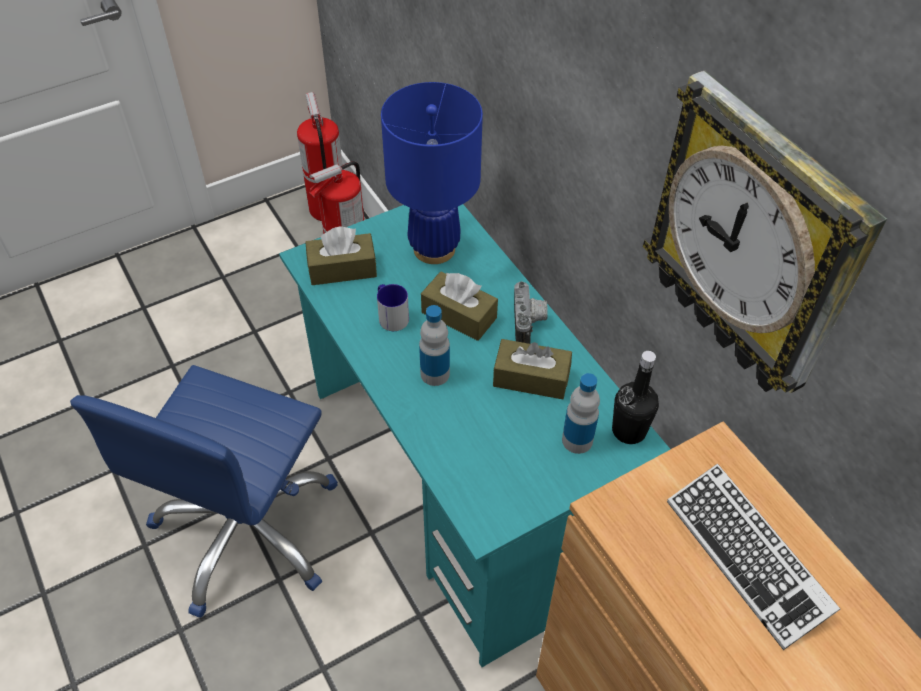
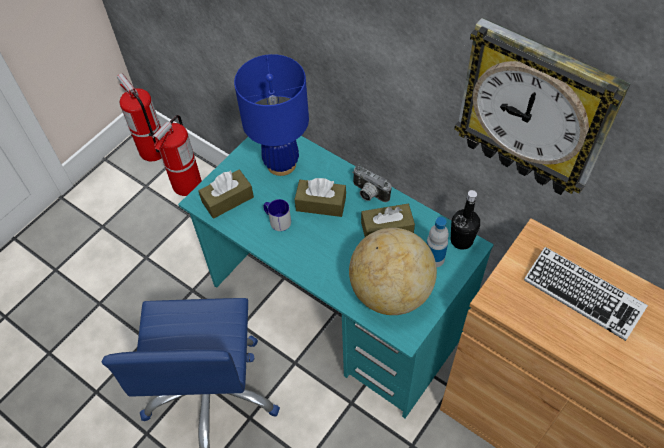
camera: 20 degrees left, 5 degrees up
bottle [419,305,450,386] -> none
camera [514,281,548,344] -> camera turned 150 degrees clockwise [352,165,392,202]
none -> globe [349,228,437,315]

